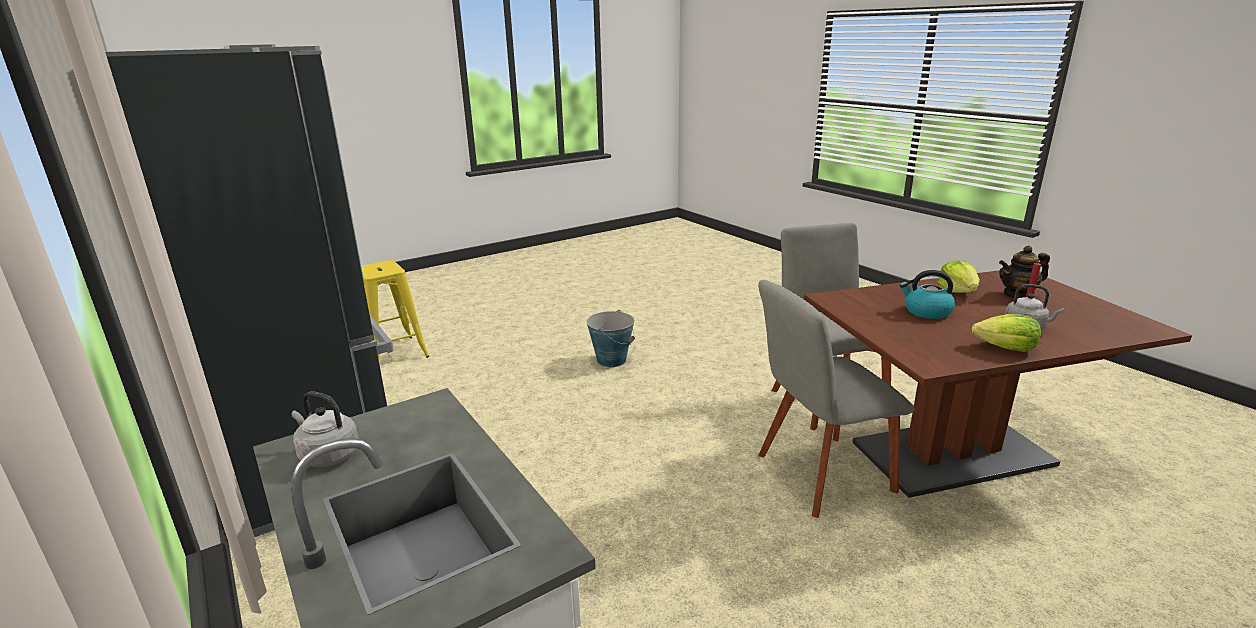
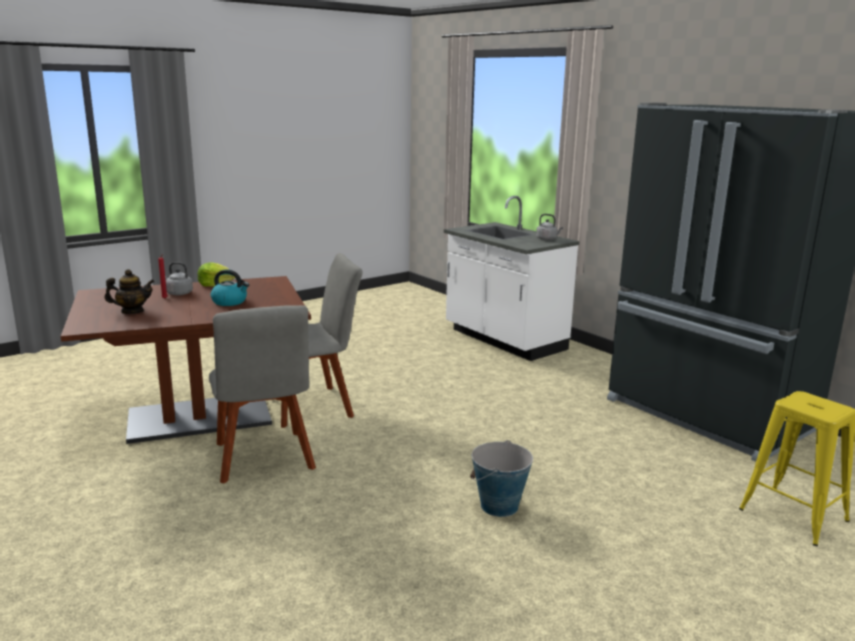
camera: 175 degrees right, 5 degrees down
lettuce [937,260,980,293] -> none

